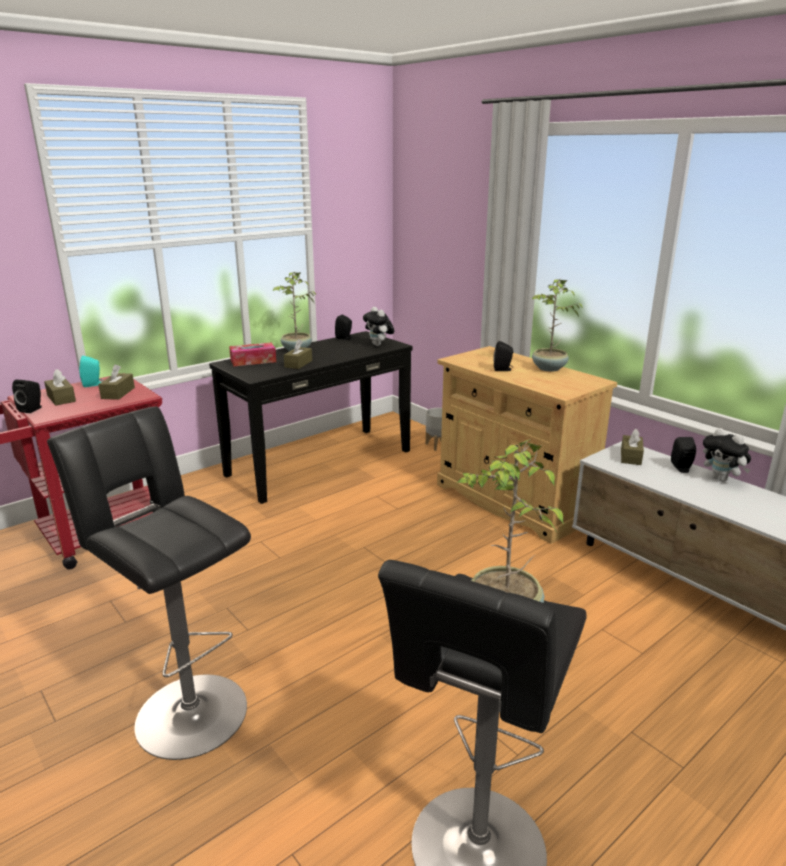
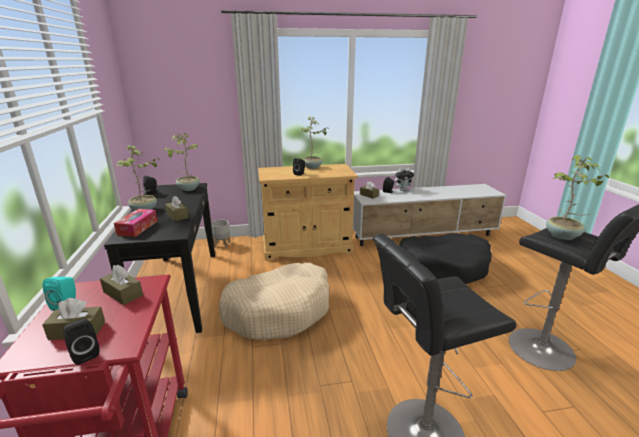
camera: 60 degrees left, 0 degrees up
plush toy [363,307,394,346] -> potted plant [164,133,200,191]
none -> beige dog bed [219,263,329,340]
none -> black dog bed [399,233,492,284]

